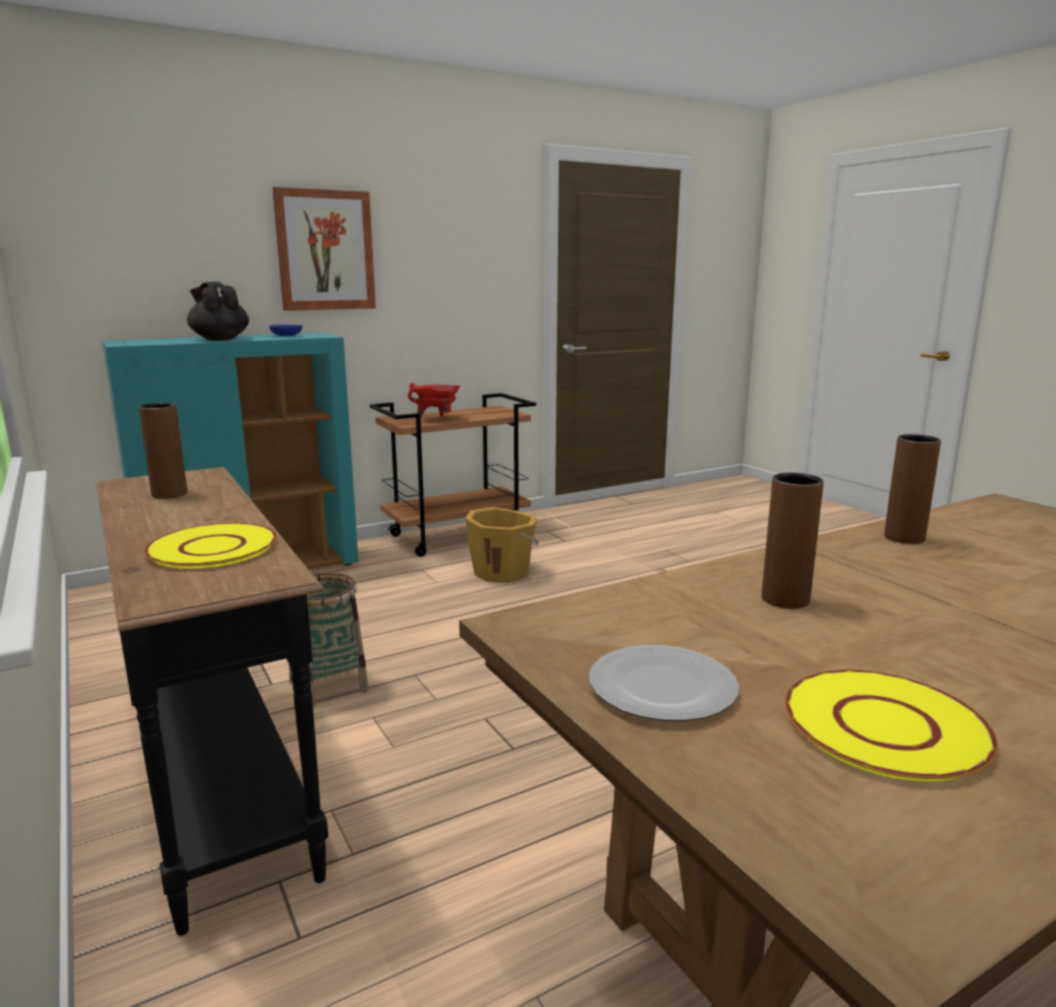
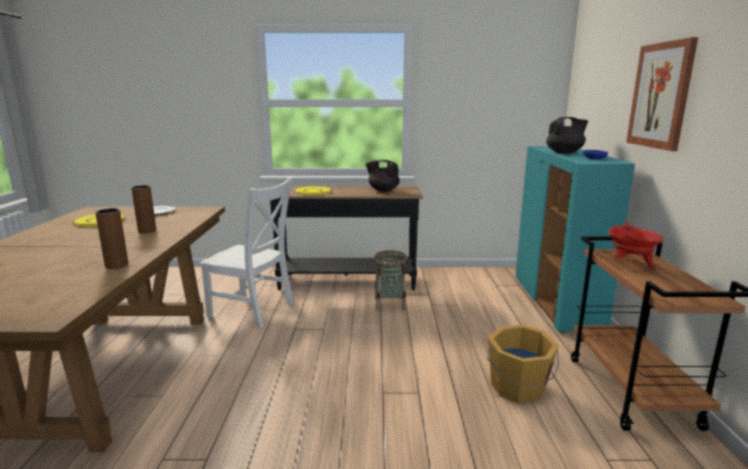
camera: 120 degrees right, 0 degrees up
brown vase [139,403,187,499] -> black teapot [365,160,400,192]
none -> white chair [199,177,294,329]

